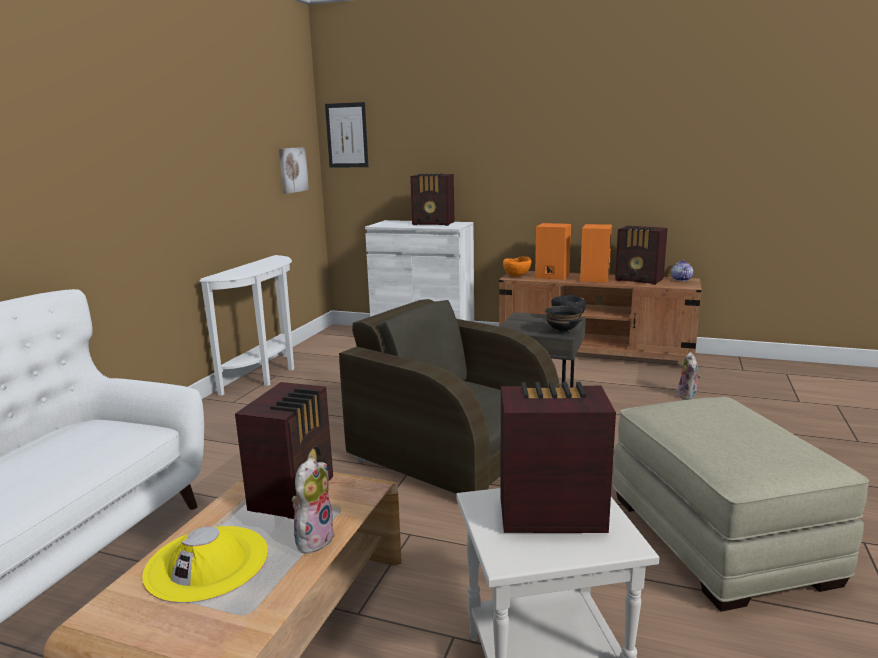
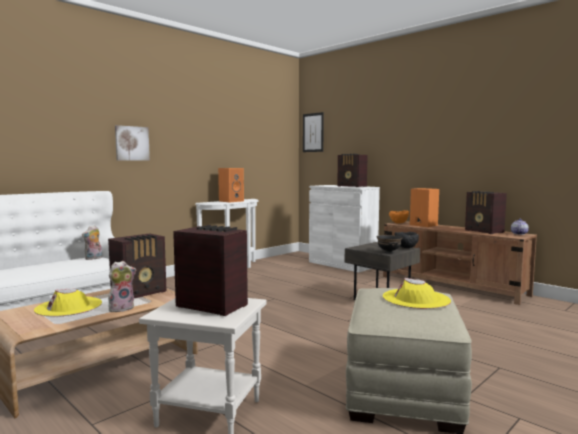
camera: 25 degrees right, 10 degrees down
picture [279,147,309,194] -> picture moved to [115,125,150,161]
brown armchair [339,299,560,494] -> none
orange speaker [580,224,612,283] -> orange speaker moved to [218,168,244,202]
plush toy [677,352,701,400] -> plush toy moved to [82,225,102,260]
none -> yellow hat [383,278,451,309]

